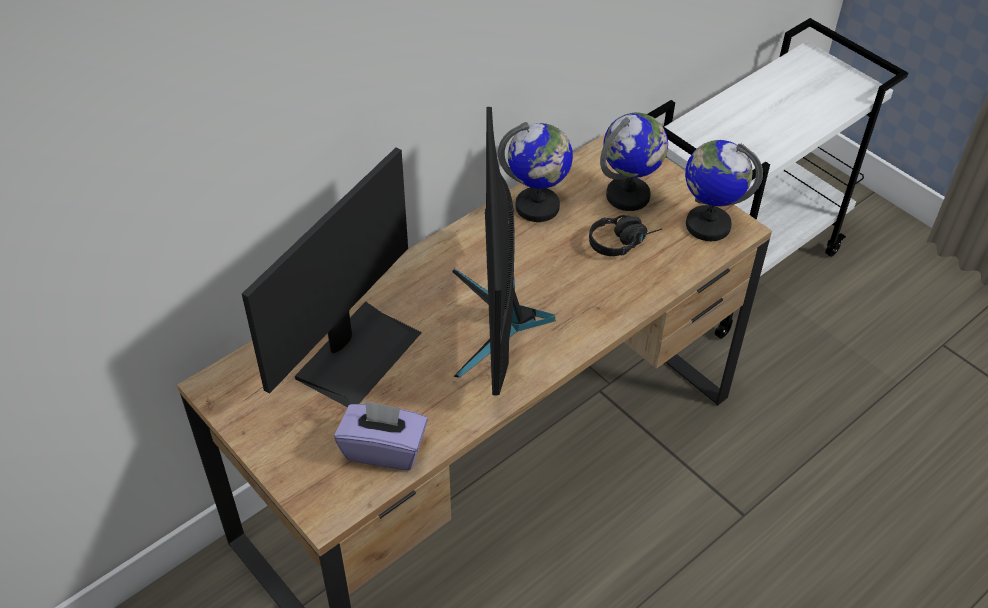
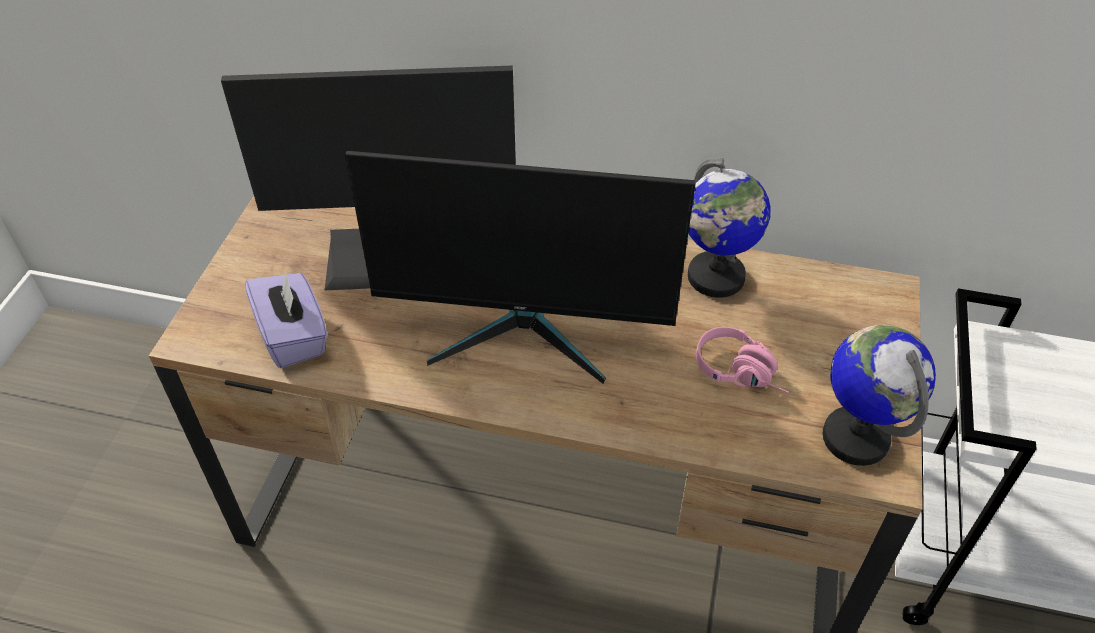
camera: 55 degrees right, 0 degrees up
monitor [452,107,555,396] -> monitor turned 135 degrees counterclockwise [345,151,696,384]
black headphones [589,215,662,256] -> pink headphones [696,327,788,393]
globe [600,112,668,211] -> none

